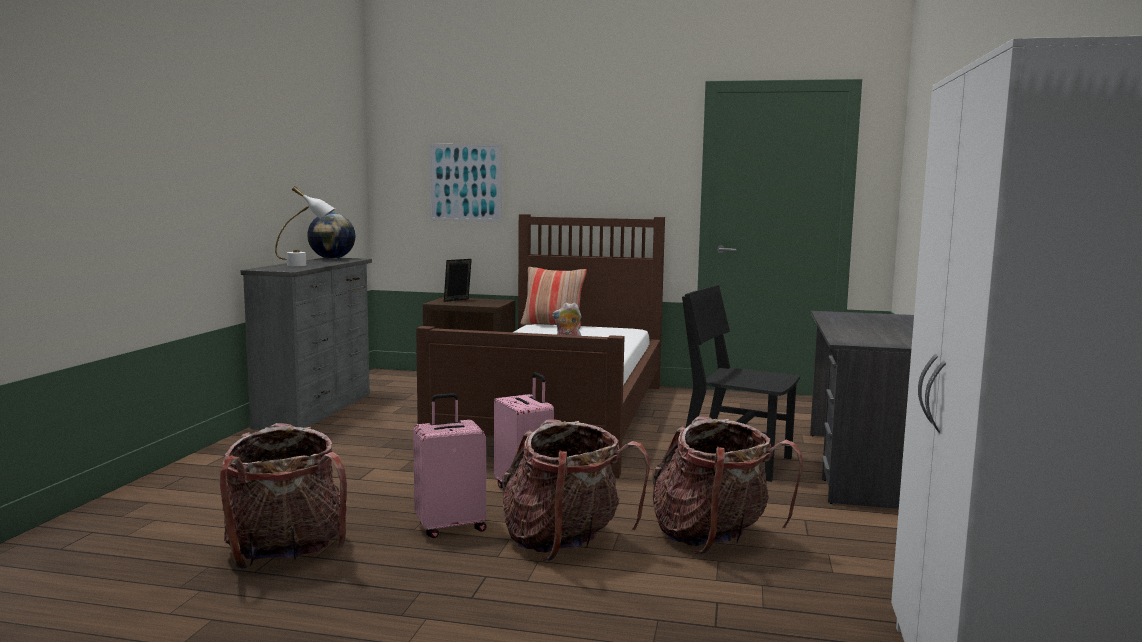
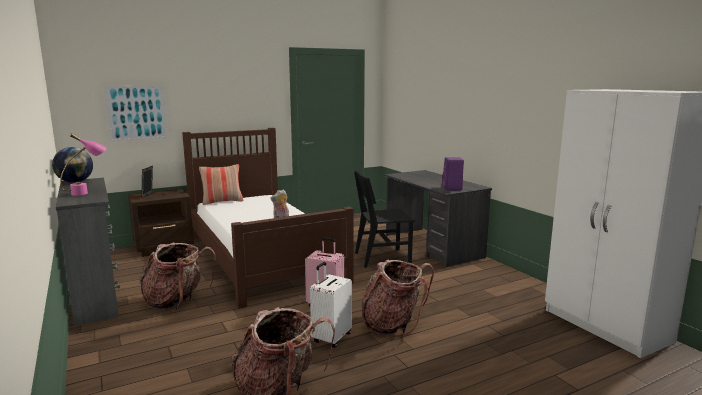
camera: 40 degrees left, 5 degrees up
white table lamp [275,186,335,266] -> pink table lamp [60,133,107,196]
pink suitcase [413,393,487,538] -> white suitcase [310,262,352,348]
backpack [653,417,803,554] -> backpack moved to [139,242,216,311]
none -> purple speaker [442,157,464,190]

